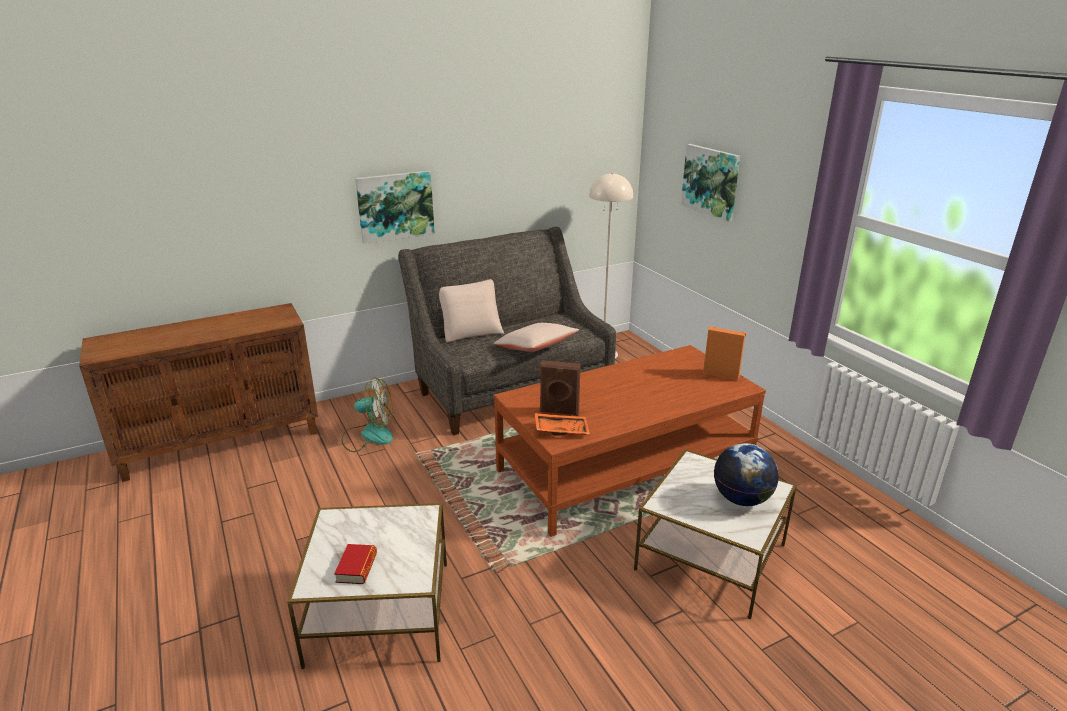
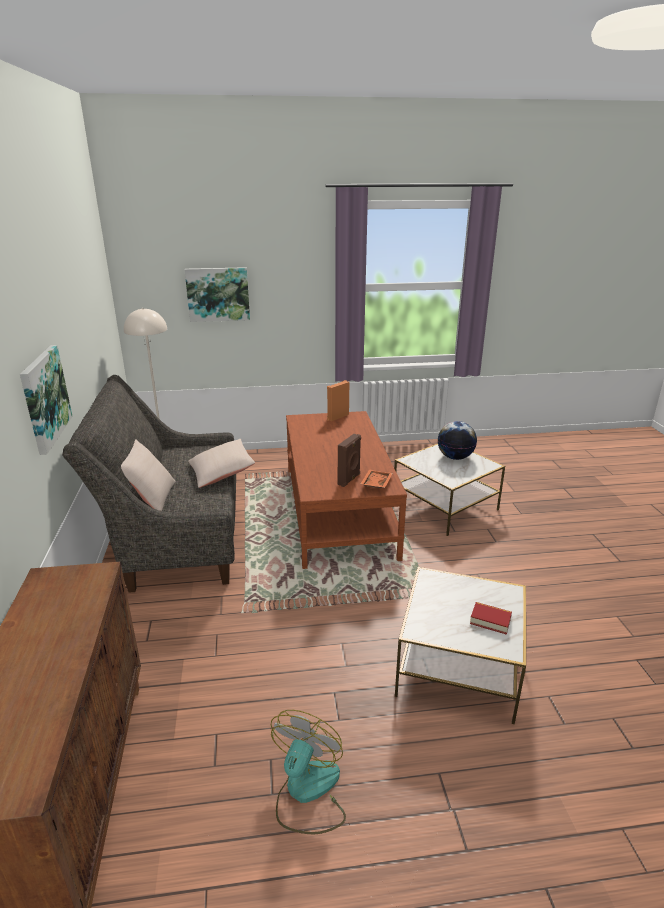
camera: 70 degrees left, 0 degrees up
fan [342,377,393,452] -> fan moved to [271,710,346,834]

